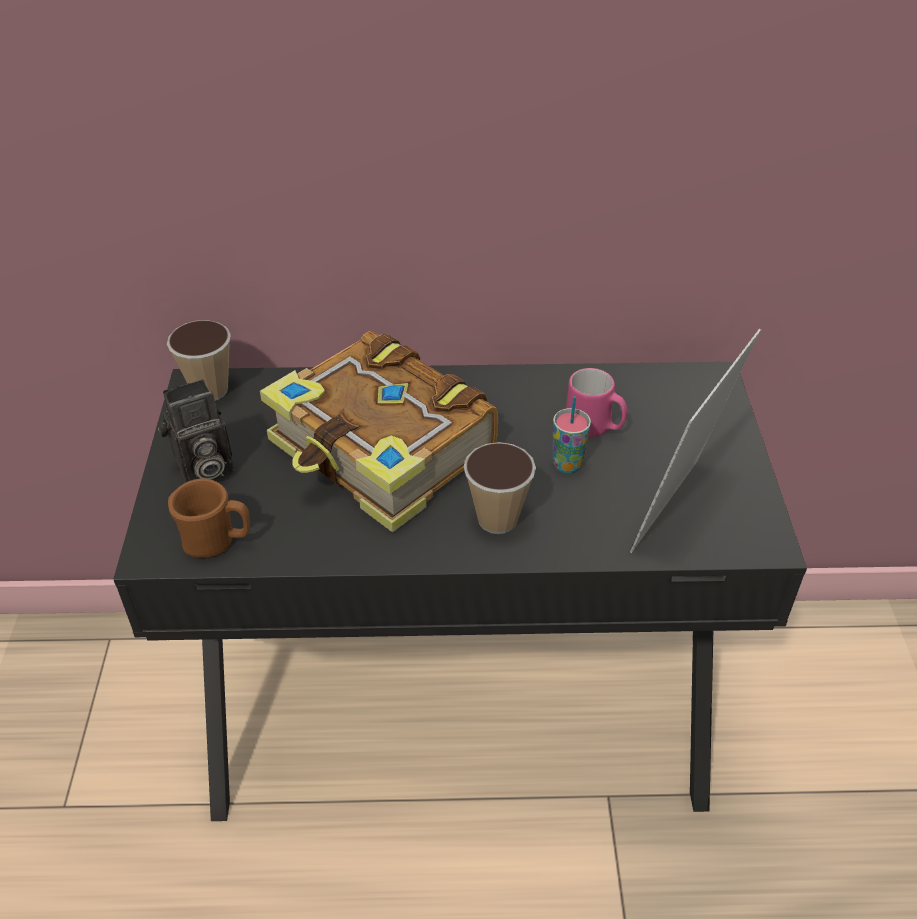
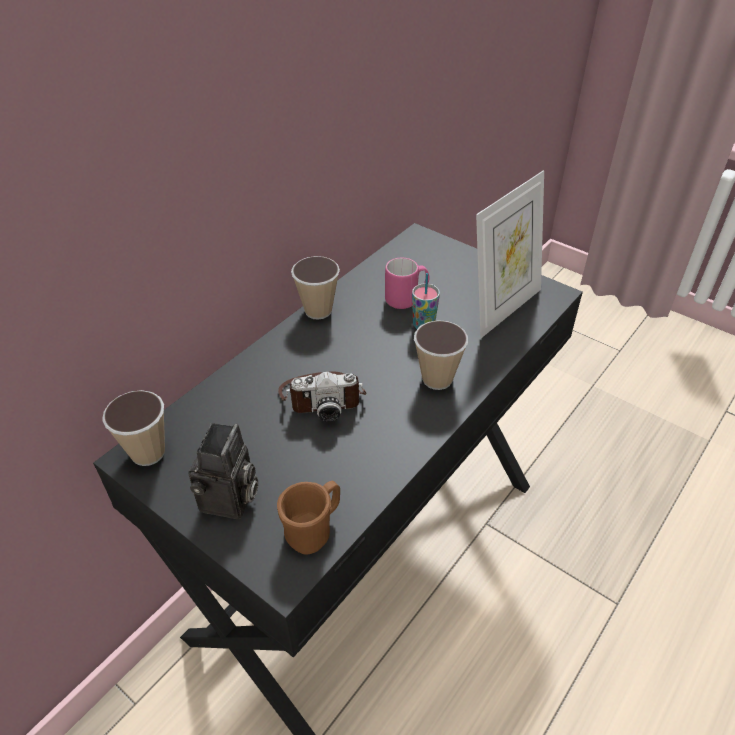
camera: 50 degrees left, 0 degrees up
book [260,331,498,533] -> camera [278,371,367,422]
picture frame [630,329,761,553] -> picture frame turned 120 degrees counterclockwise [476,171,544,338]
none -> cup [291,256,340,320]

